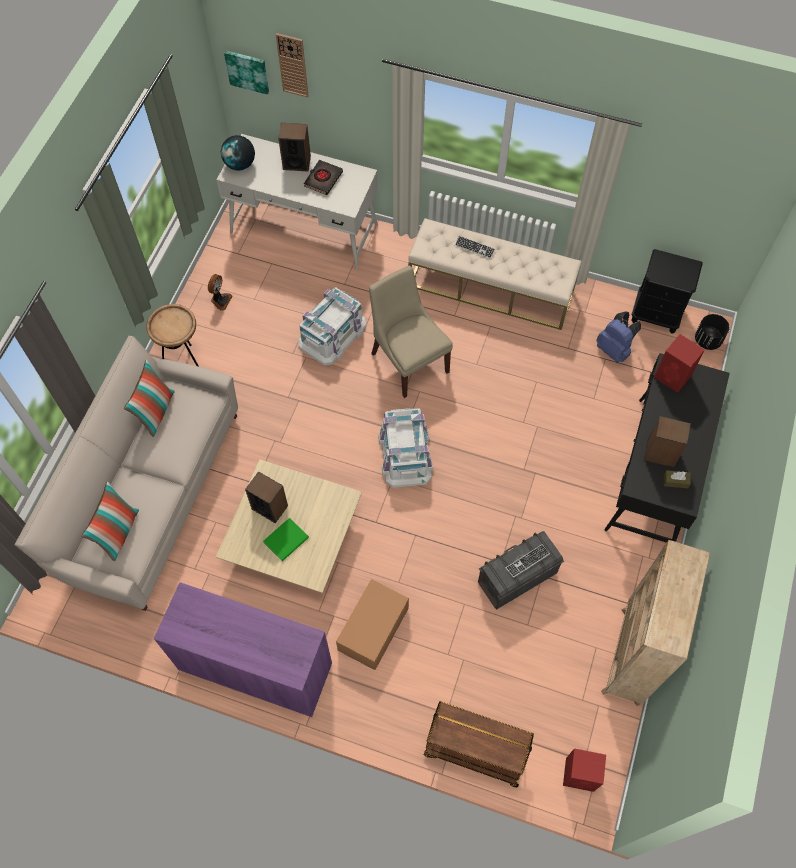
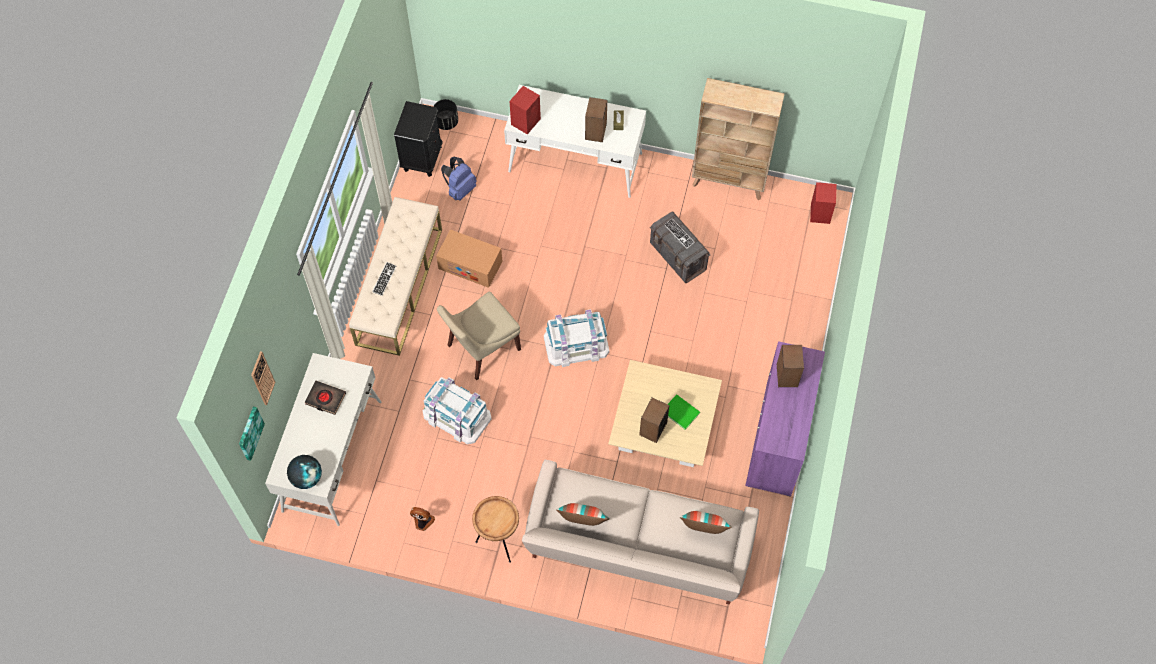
camera: 95 degrees left, 0 degrees up
speaker [278,123,311,172] -> speaker moved to [777,345,804,387]
cardboard box [336,579,409,670] -> cardboard box moved to [436,229,502,288]
brown cart [424,701,534,787] -> none
black desk [604,353,730,543] -> white desk [504,85,646,198]

